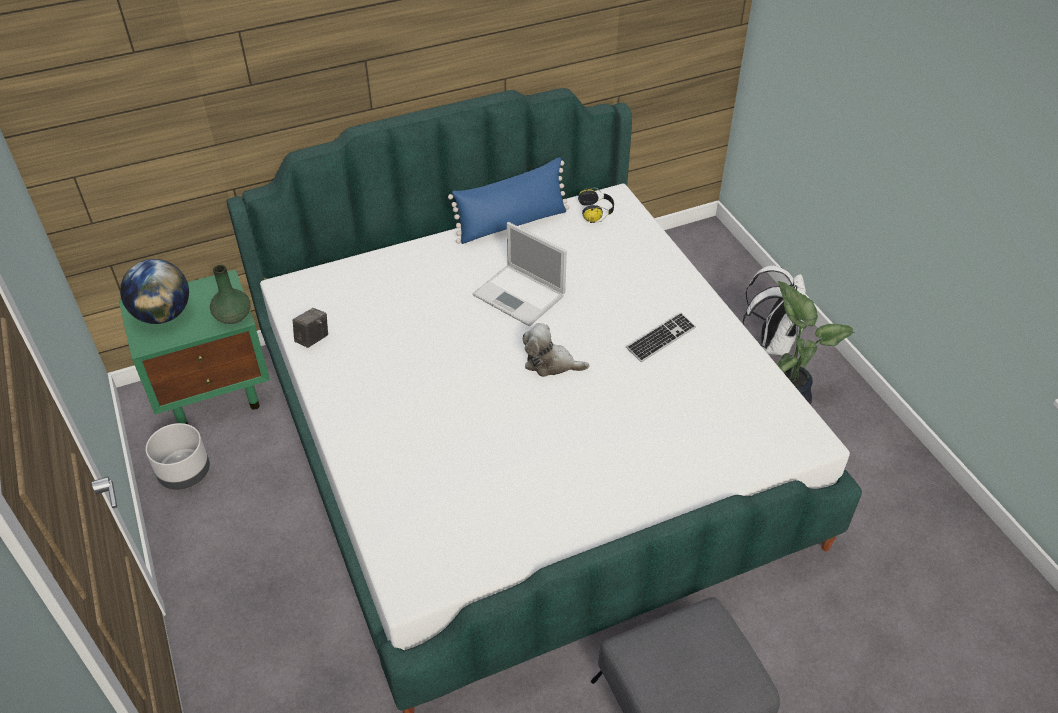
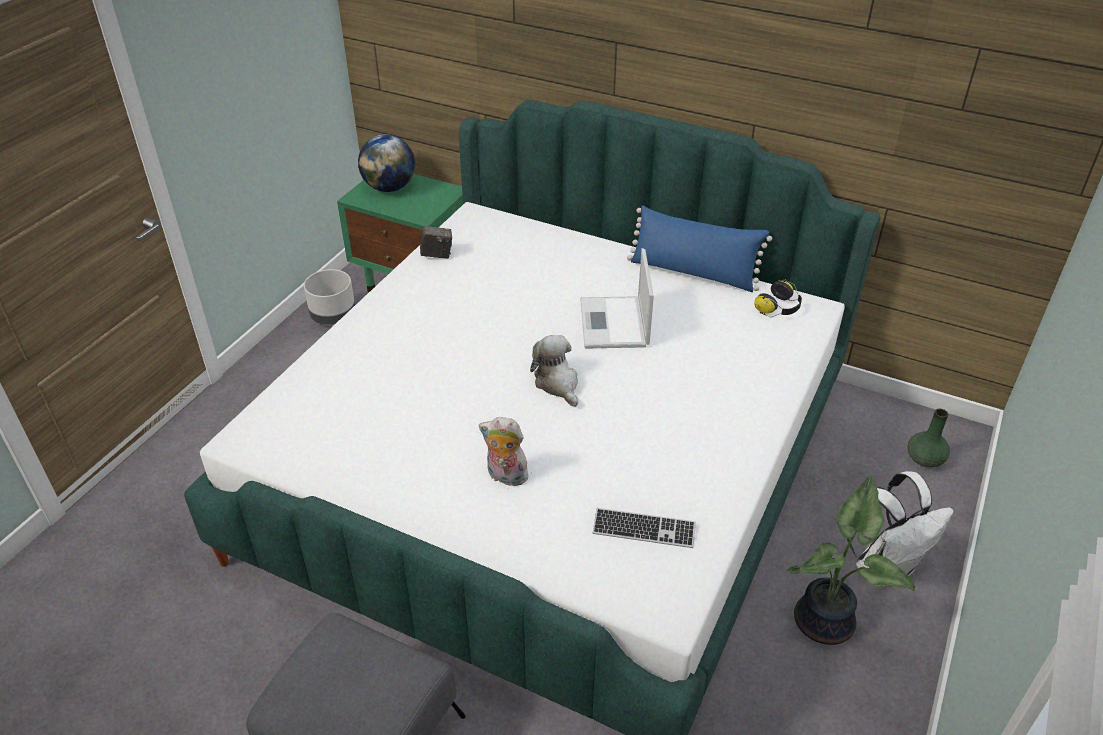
camera: 50 degrees right, 5 degrees down
green vase [210,265,251,324] -> green vase moved to [907,409,950,467]
keyboard [626,312,696,362] -> keyboard moved to [593,508,696,548]
none -> plush toy [479,417,528,486]

